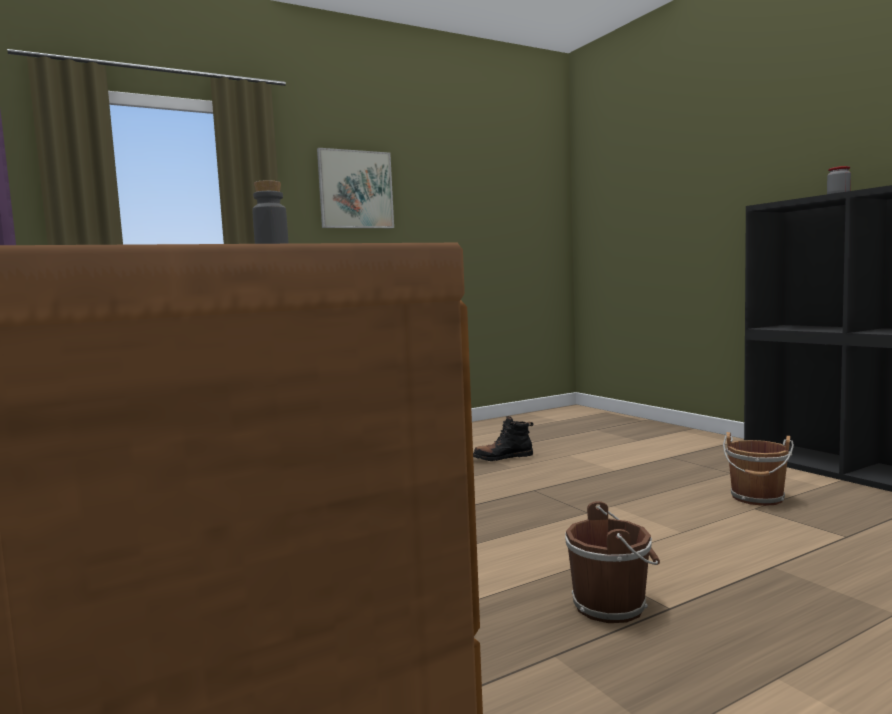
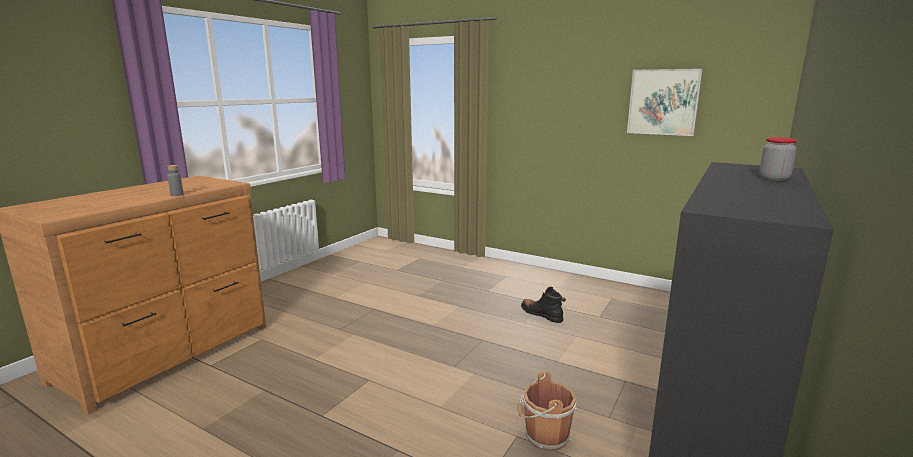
camera: 60 degrees right, 10 degrees up
picture [317,148,394,228] -> picture moved to [627,69,703,136]
brown bucket [565,501,660,623] -> none

